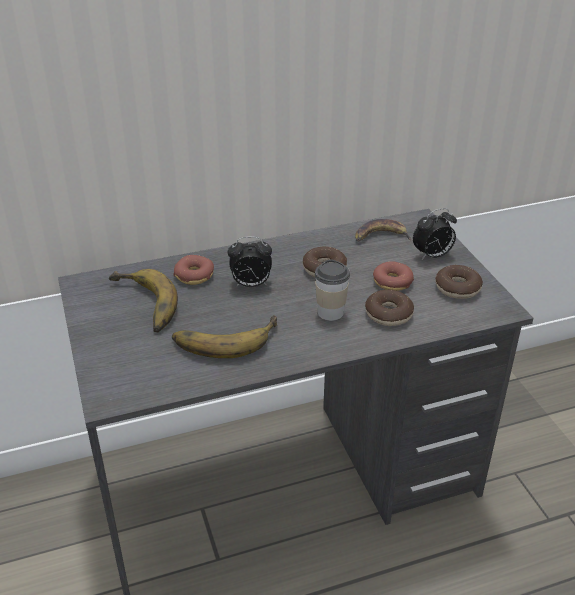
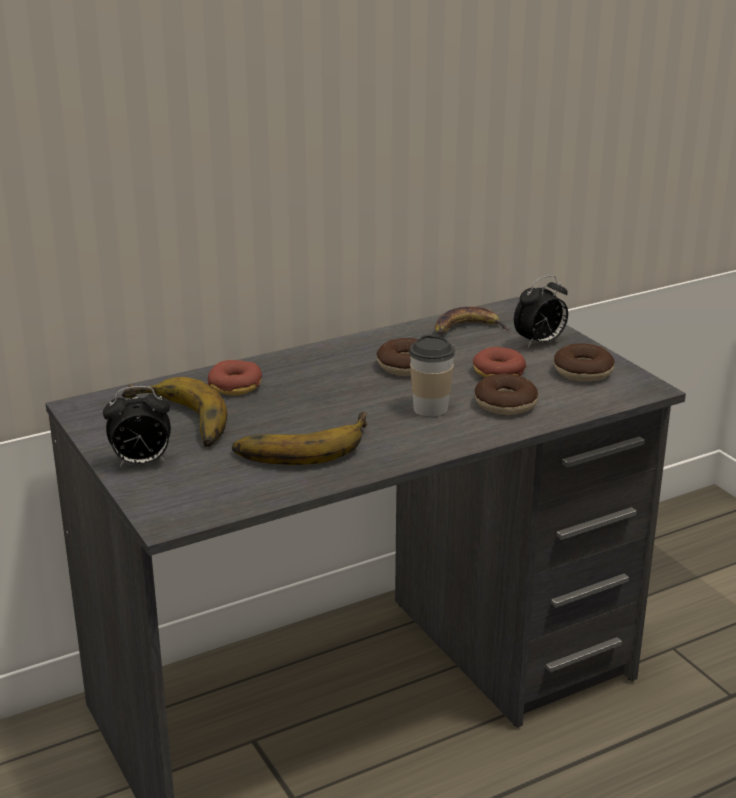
camera: 10 degrees left, 10 degrees down
alarm clock [228,237,272,287] -> alarm clock moved to [103,386,171,467]

